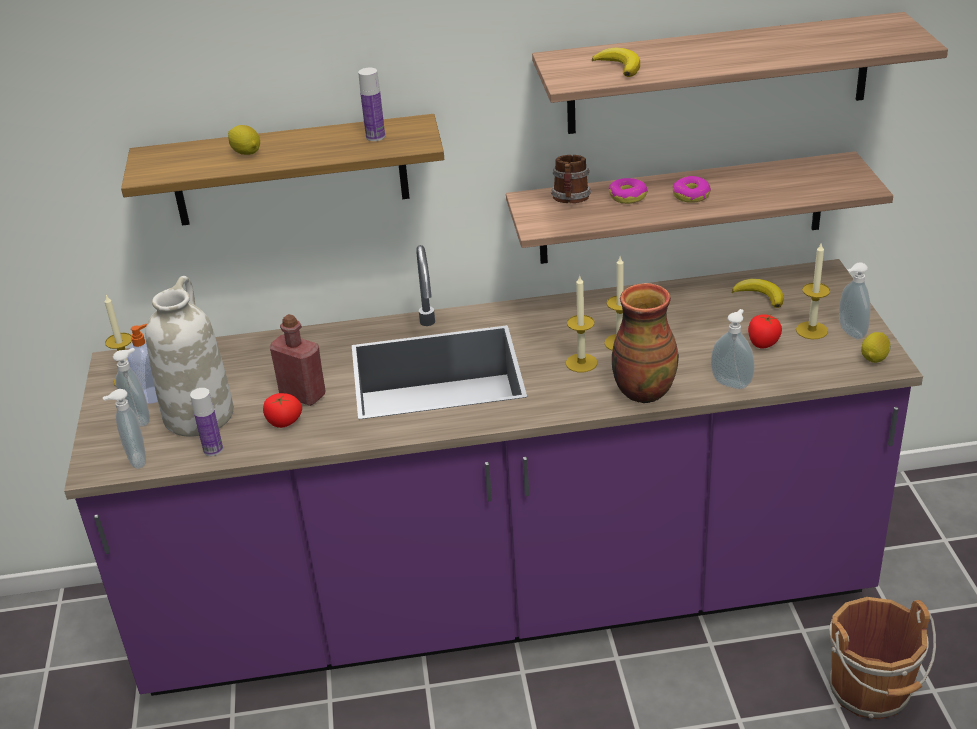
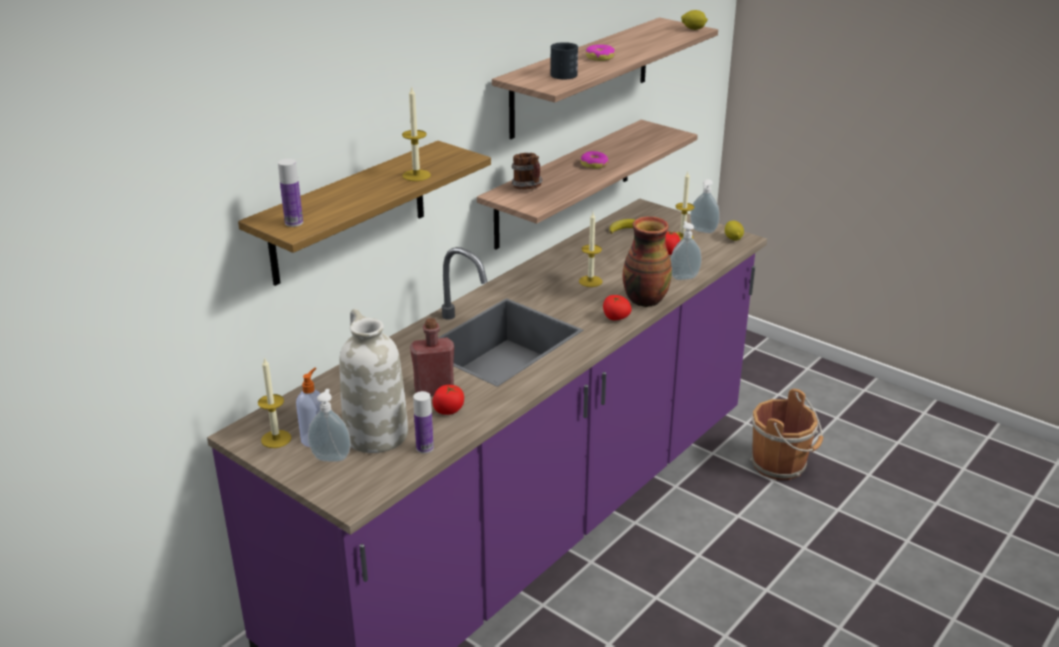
camera: 45 degrees left, 5 degrees down
soap dispenser [103,389,146,469] -> none
lemon [228,125,260,155] -> lemon moved to [681,10,708,30]
bottle [358,68,385,141] -> bottle moved to [278,159,303,227]
candle [566,275,597,372] -> candle moved to [402,86,431,181]
banana [592,47,640,77] -> black mug [550,42,578,79]
donut [609,178,648,204] -> donut moved to [586,45,615,61]
none -> tomato [603,295,632,320]

